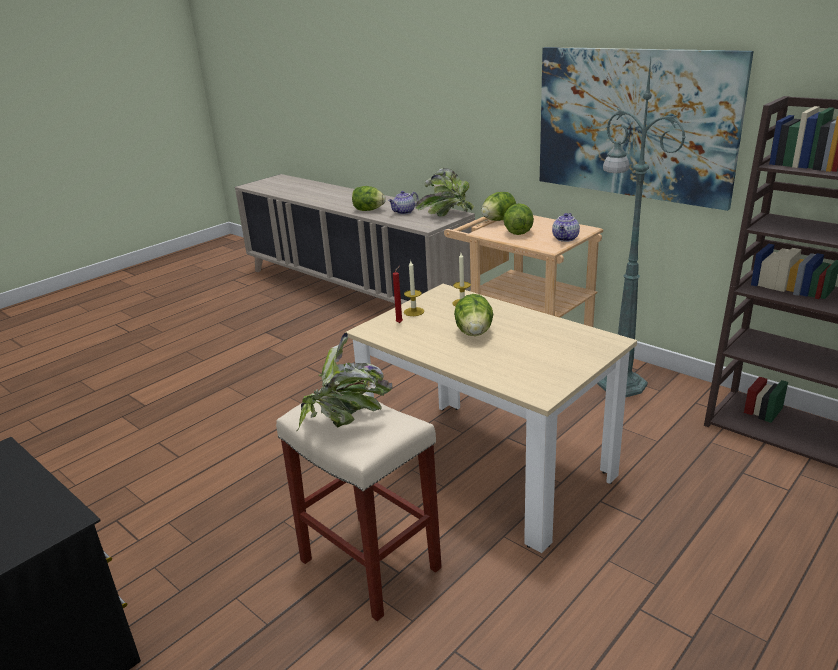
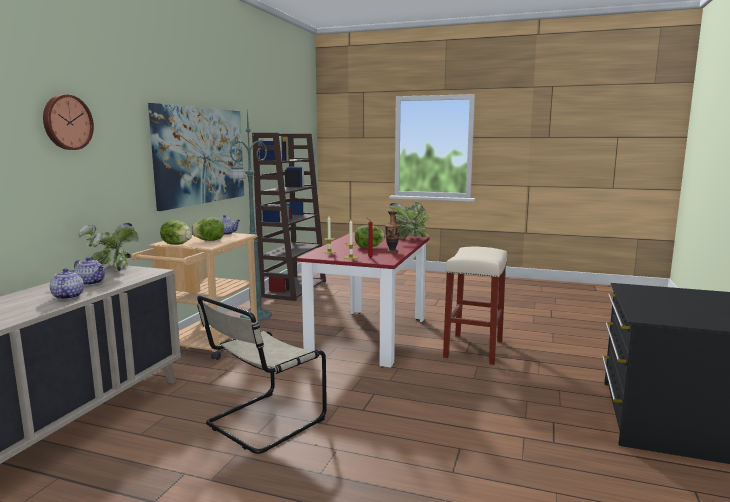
camera: 115 degrees left, 15 degrees down
potted plant [297,332,392,431] -> potted plant moved to [389,202,429,238]
beige dining table [346,284,637,553] -> red dining table [297,232,429,368]
lettuce [352,186,386,211] -> teapot [50,268,84,300]
none -> wall clock [43,94,94,150]
none -> beige chair [197,295,327,454]
none -> vase [385,211,400,253]

